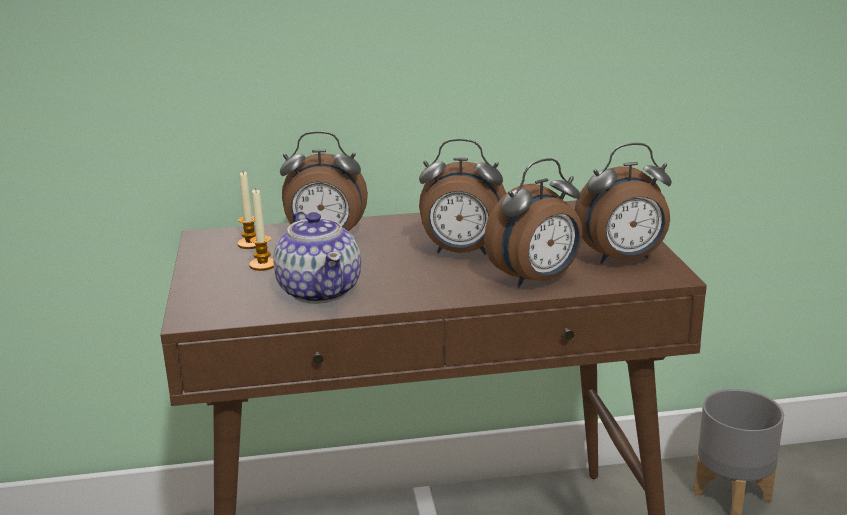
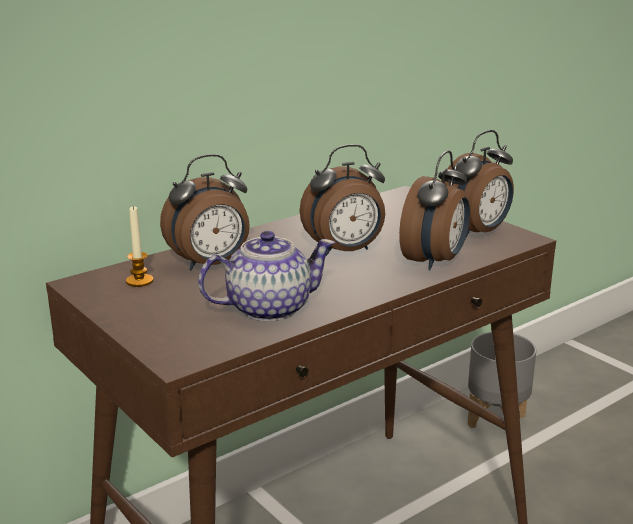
camera: 30 degrees left, 0 degrees up
candle [249,188,274,271] -> none
teapot [273,211,361,304] -> teapot turned 60 degrees counterclockwise [198,231,335,322]

